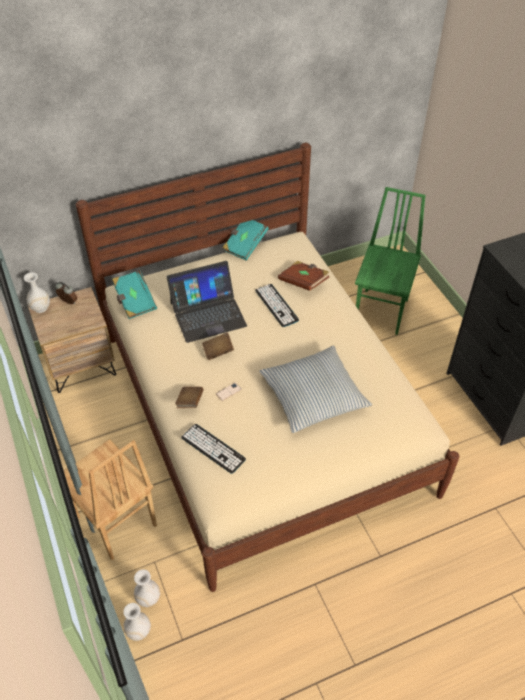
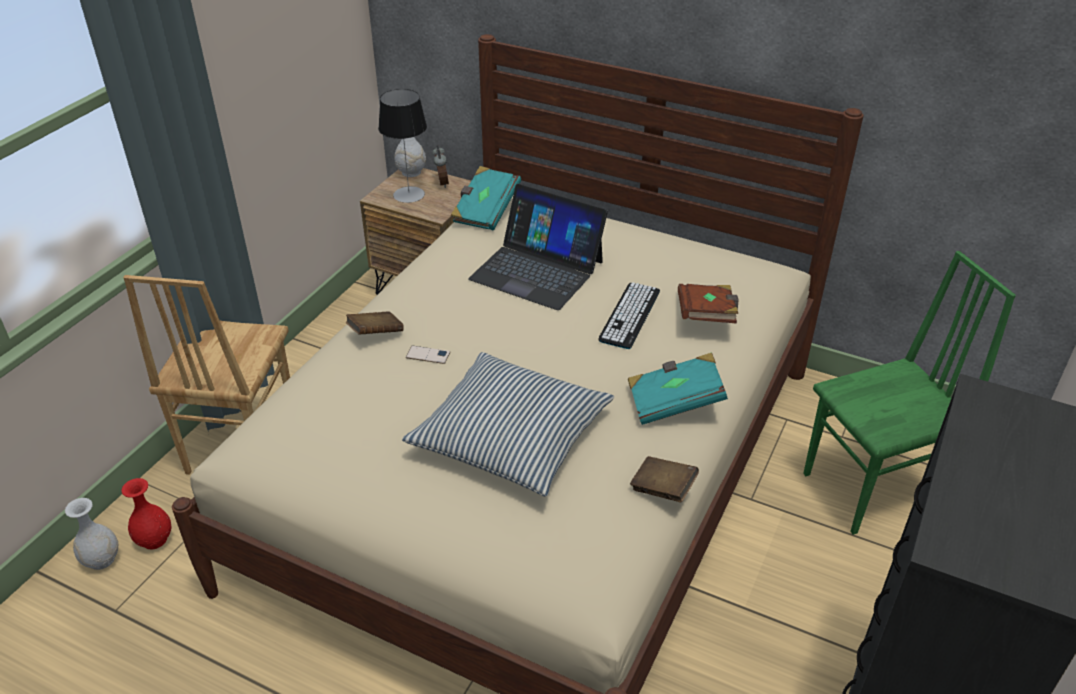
camera: 50 degrees right, 10 degrees down
white vase [134,569,160,607] -> red vase [122,478,172,550]
keyboard [181,424,246,474] -> none
brown book [202,332,234,360] -> brown book moved to [630,456,699,502]
turquoise book [222,220,269,261] -> turquoise book moved to [628,352,728,425]
none -> table lamp [378,89,427,203]

